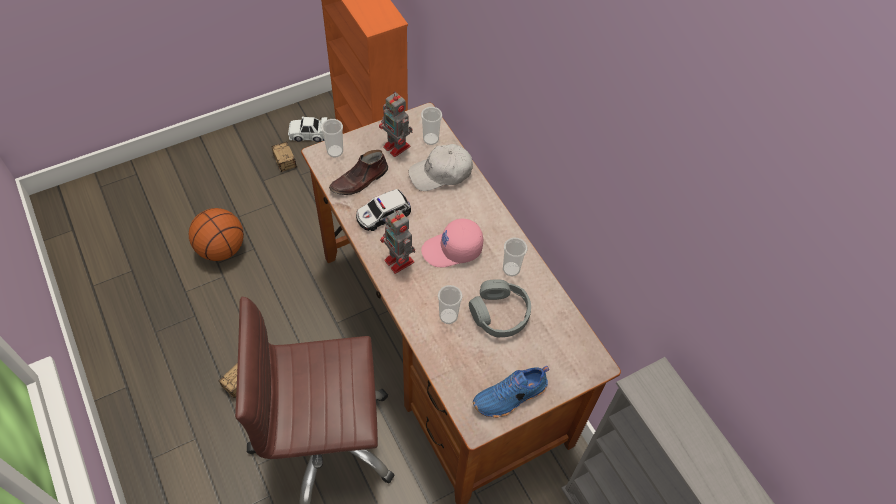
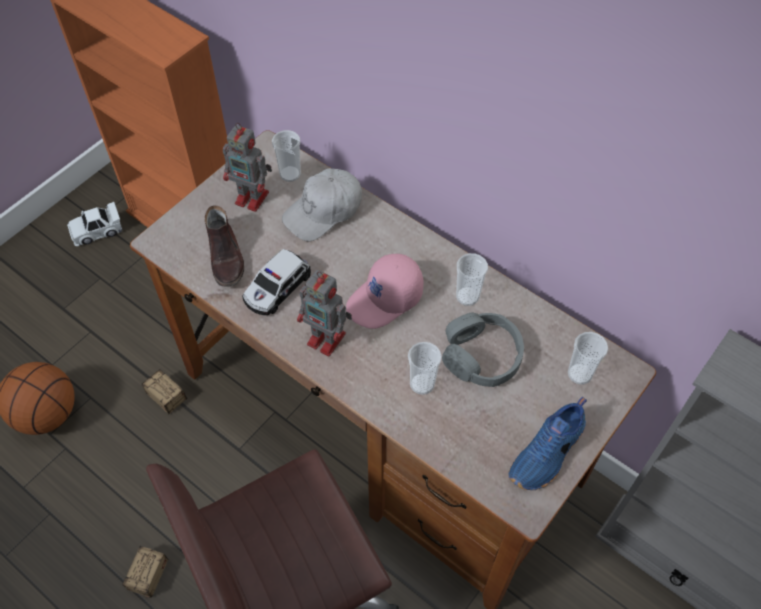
camera: 20 degrees left, 0 degrees up
storage box [271,142,297,172] -> storage box moved to [142,369,208,414]
cup [321,119,343,157] -> cup moved to [568,332,608,385]
brown shoe [329,150,388,195] -> brown shoe turned 45 degrees counterclockwise [205,205,244,287]

